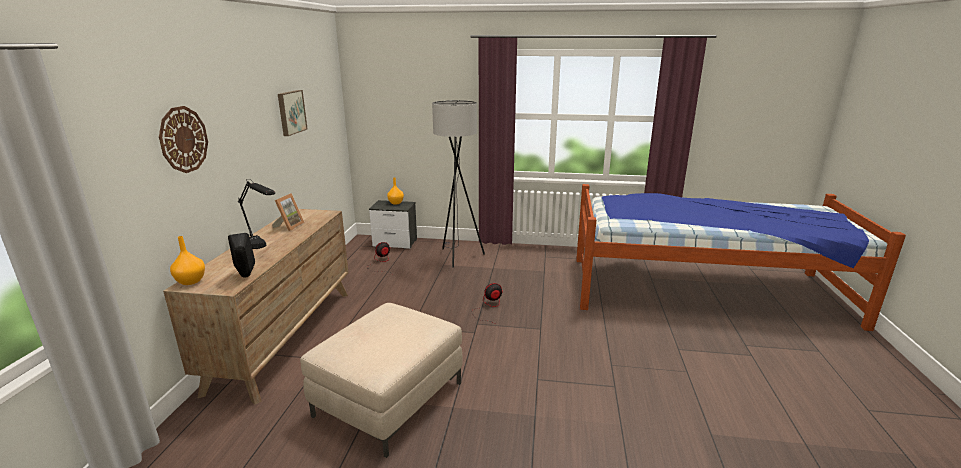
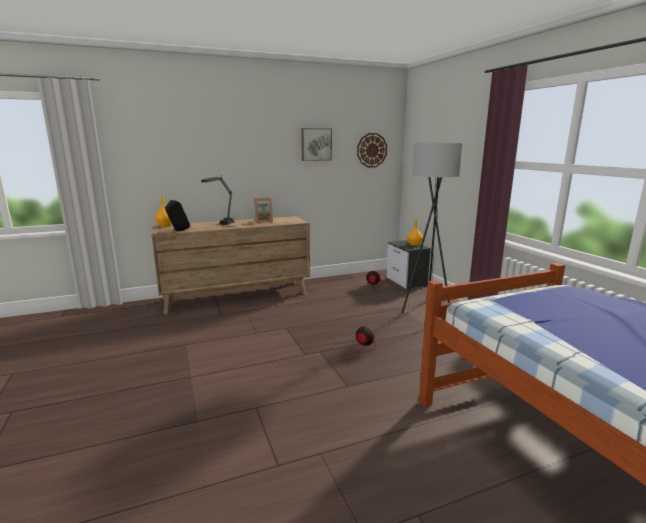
camera: 60 degrees right, 5 degrees down
wall clock [159,106,208,173] -> wall clock moved to [357,133,387,168]
beige ottoman [300,303,462,458] -> none

